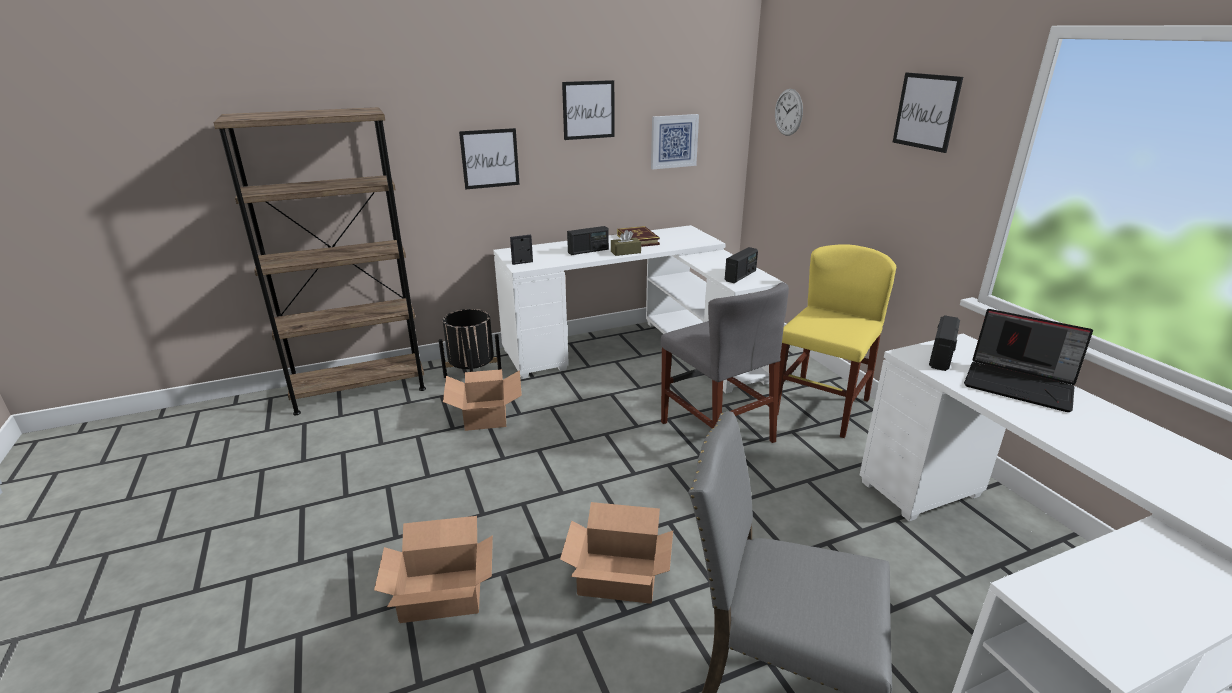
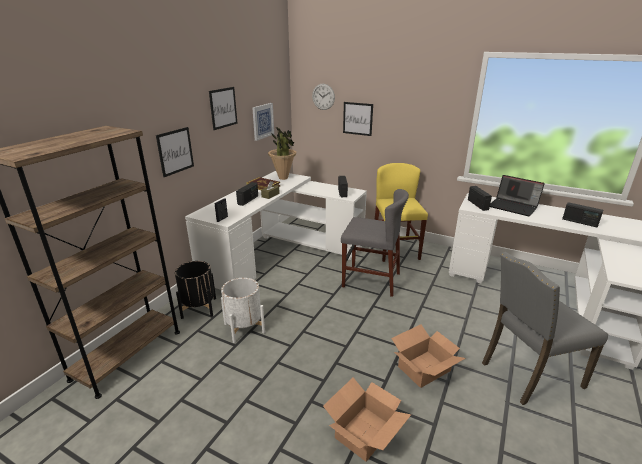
camera: 40 degrees left, 0 degrees up
cardboard box [443,369,522,431] -> white planter [221,278,265,343]
picture [893,73,963,153] -> picture moved to [343,102,373,136]
laptop [964,309,1093,412] -> laptop turned 45 degrees clockwise [490,175,545,216]
none -> potted plant [268,127,296,180]
none -> radio [562,202,603,227]

